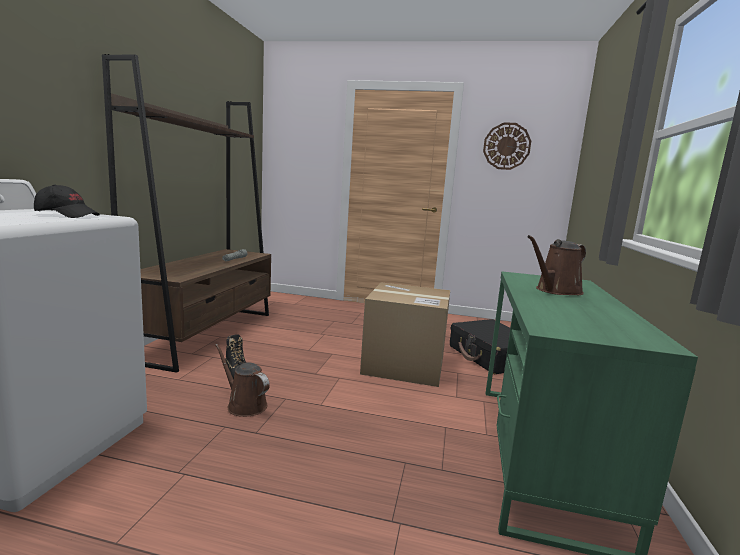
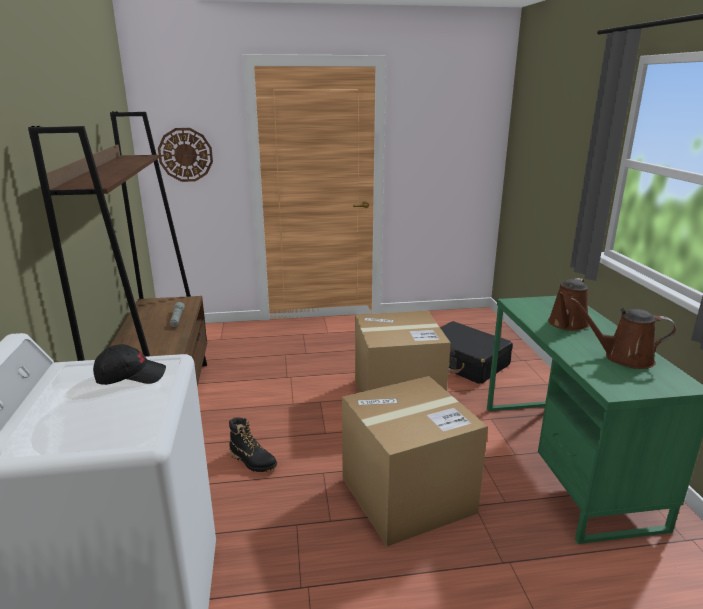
camera: 20 degrees left, 10 degrees up
brown watering can [215,344,270,417] -> brown watering can moved to [570,298,677,369]
wall clock [483,122,531,170] -> wall clock moved to [158,128,213,182]
none -> cardboard box [342,376,488,547]

